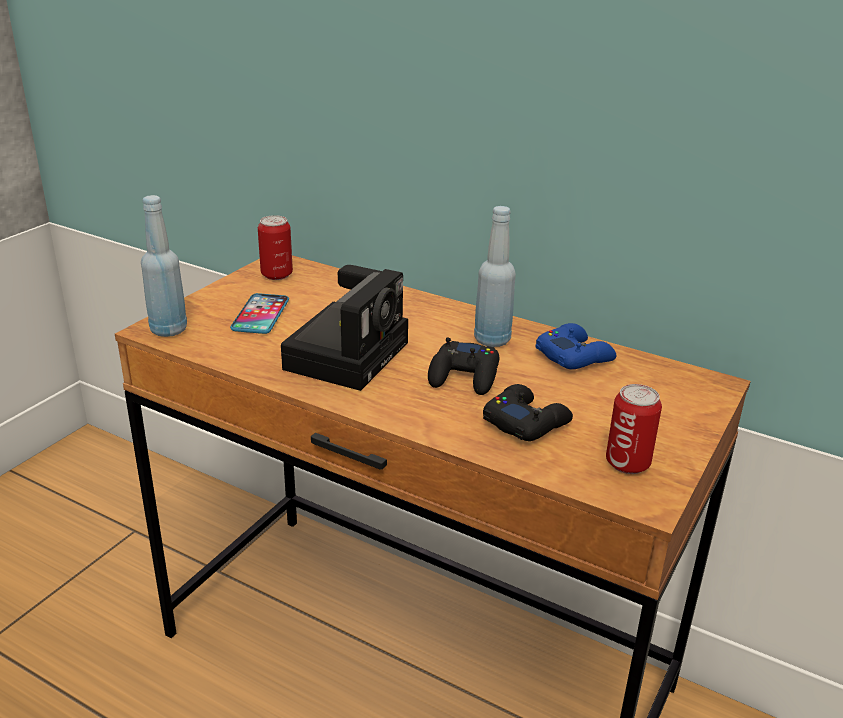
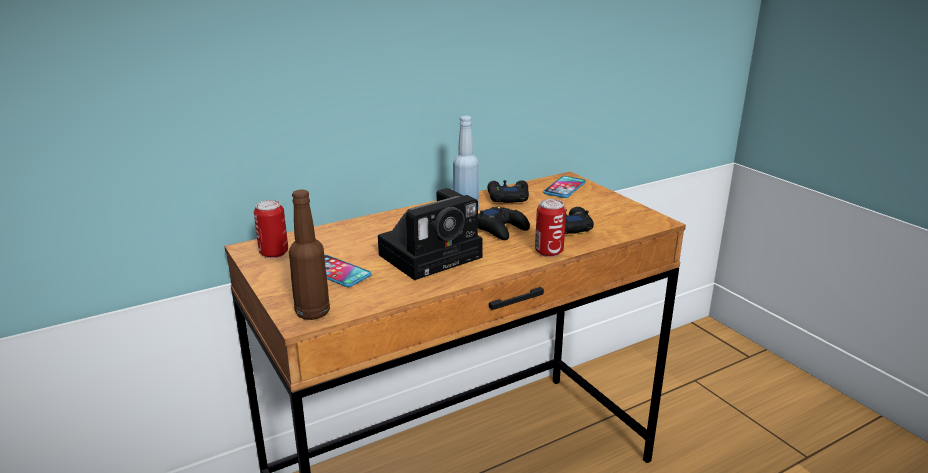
camera: 60 degrees left, 5 degrees down
blue bottle [141,195,187,337] -> brown bottle [289,189,330,320]
camera [281,265,408,391] -> camera turned 90 degrees clockwise [378,188,483,280]
blue game controller [535,323,617,369] -> black game controller [487,180,529,203]
can [606,384,662,474] -> can moved to [535,199,566,257]
none -> phone [543,176,586,198]

